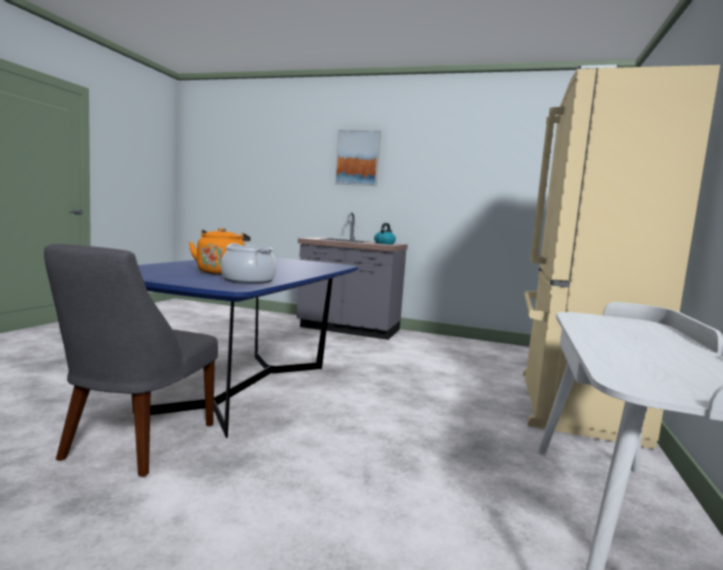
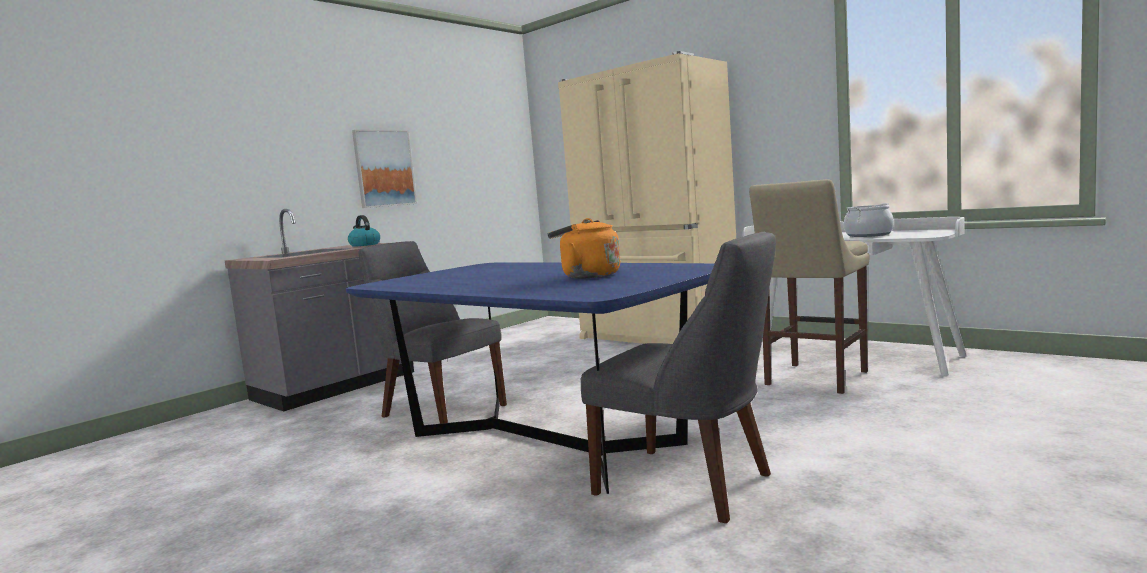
camera: 65 degrees left, 0 degrees up
cooking pot [221,243,277,284] -> cooking pot moved to [844,203,894,237]
picture [335,130,381,186] -> picture moved to [352,130,417,208]
none -> grey chair [358,241,507,424]
none -> beige stool [749,179,870,394]

